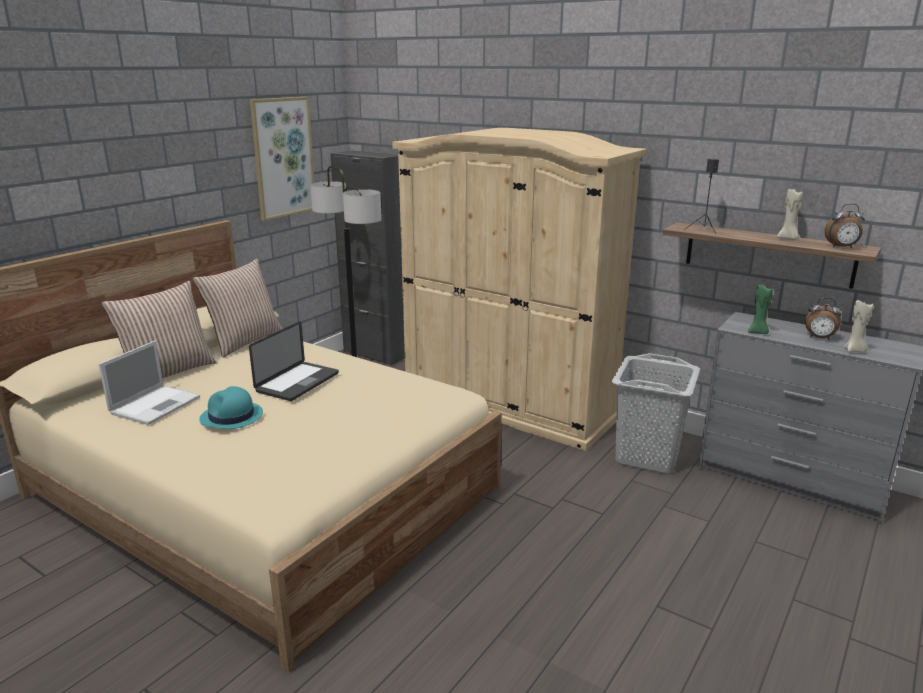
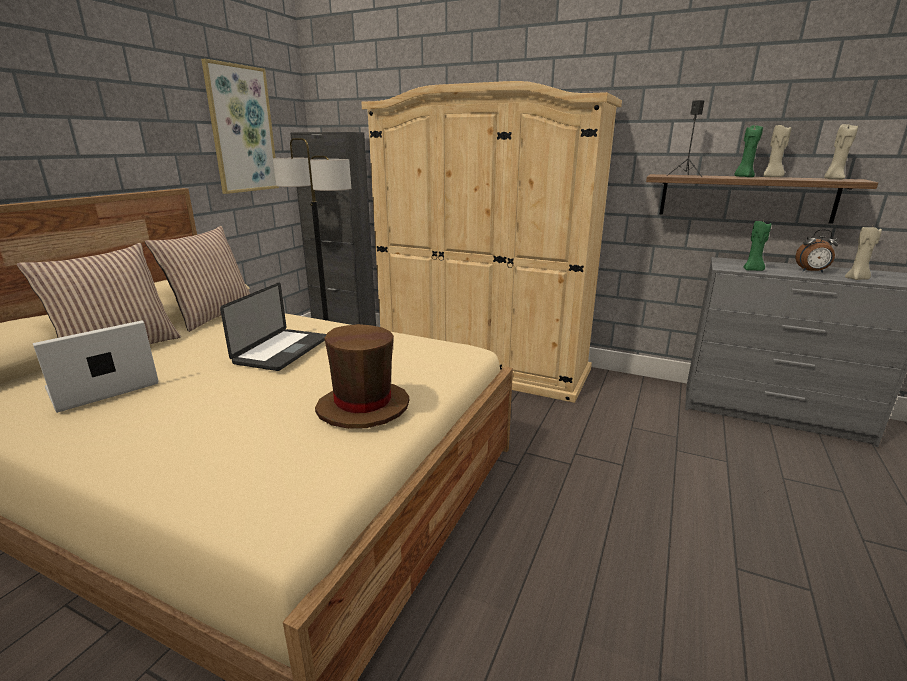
camera: 10 degrees left, 0 degrees up
laptop [99,341,200,425] -> laptop turned 150 degrees counterclockwise [33,320,159,413]
turquoise hat [199,386,263,429] -> none
grey laundry basket [612,353,700,474] -> none
alarm clock [825,204,865,248] -> beige candle [824,123,858,180]
none -> brown hat [315,324,409,429]
none -> green candle [734,124,763,177]

